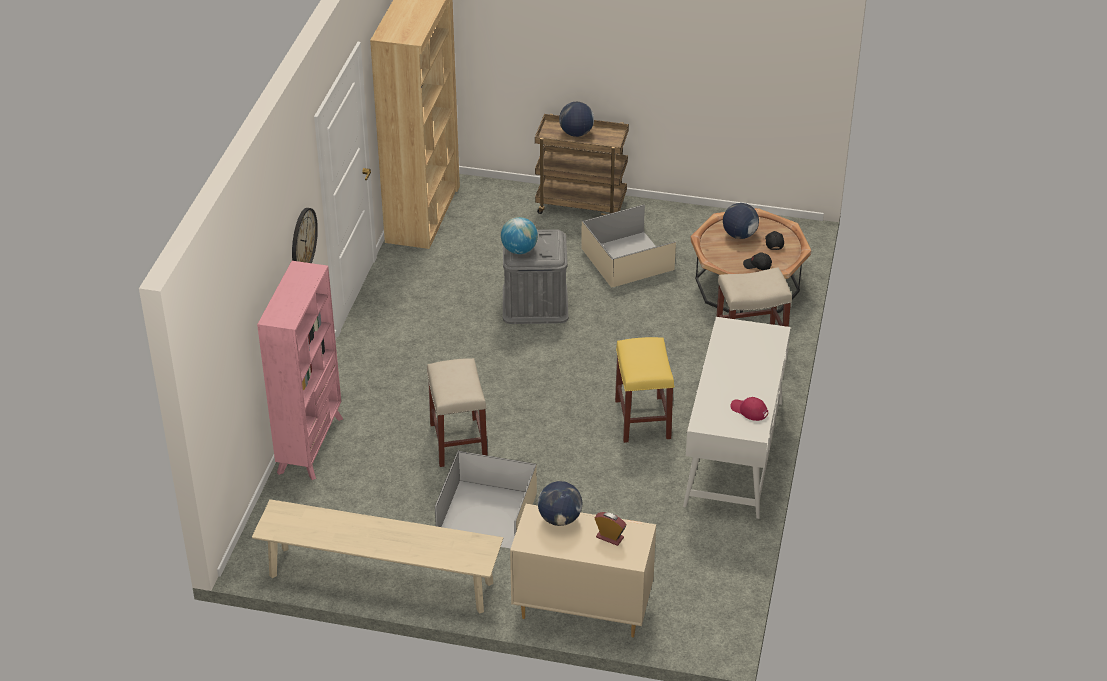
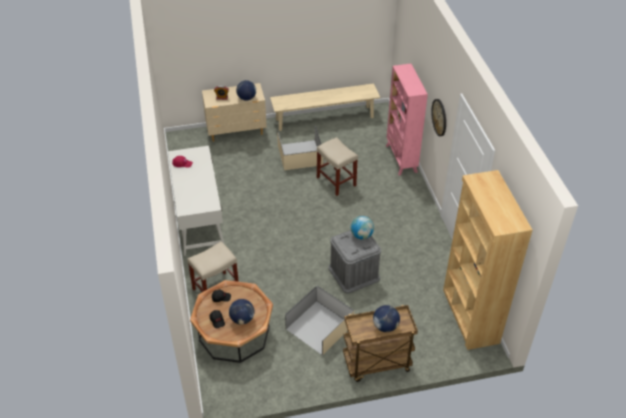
camera: 155 degrees right, 5 degrees up
yellow stool [615,337,675,443] -> none

